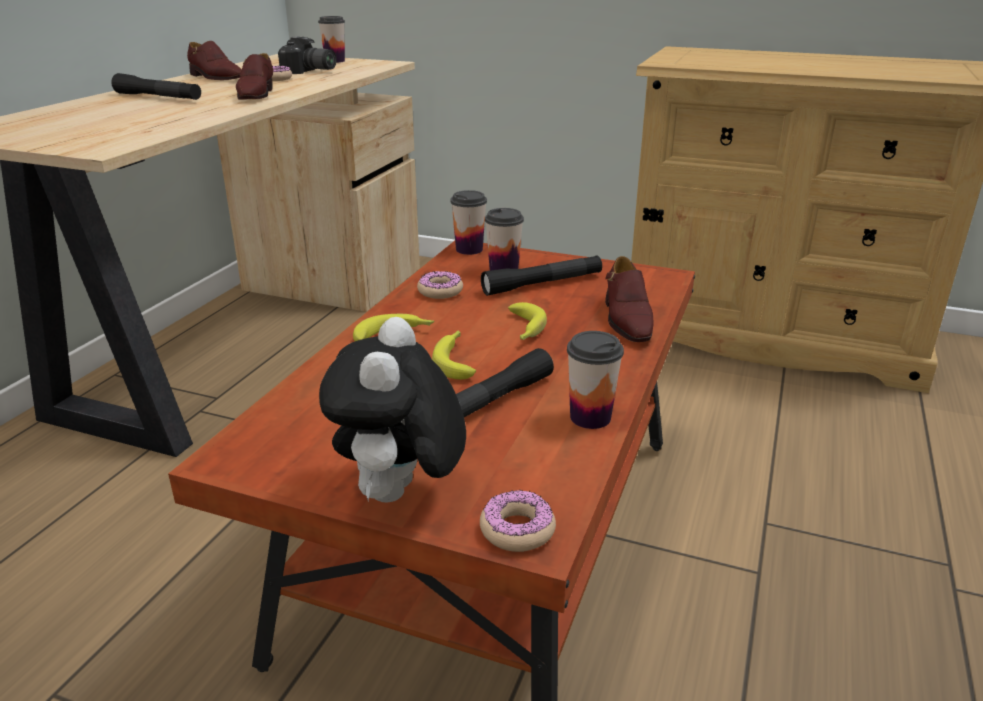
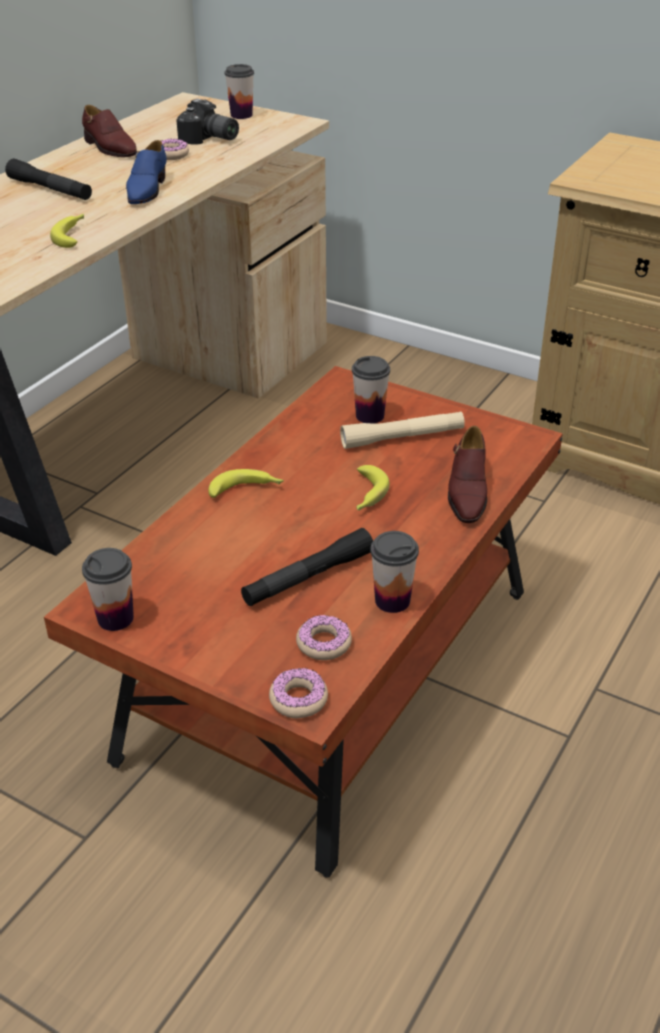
camera: 10 degrees right, 10 degrees up
brown shoe [236,53,273,100] -> blue shoe [126,140,167,204]
plush toy [319,317,466,502] -> none
donut [417,271,463,299] -> donut moved to [296,615,352,660]
banana [432,330,476,380] -> banana moved to [50,214,84,248]
cup [450,190,487,255] -> cup moved to [82,548,134,631]
black flashlight [481,256,602,296] -> beige flashlight [340,411,465,449]

